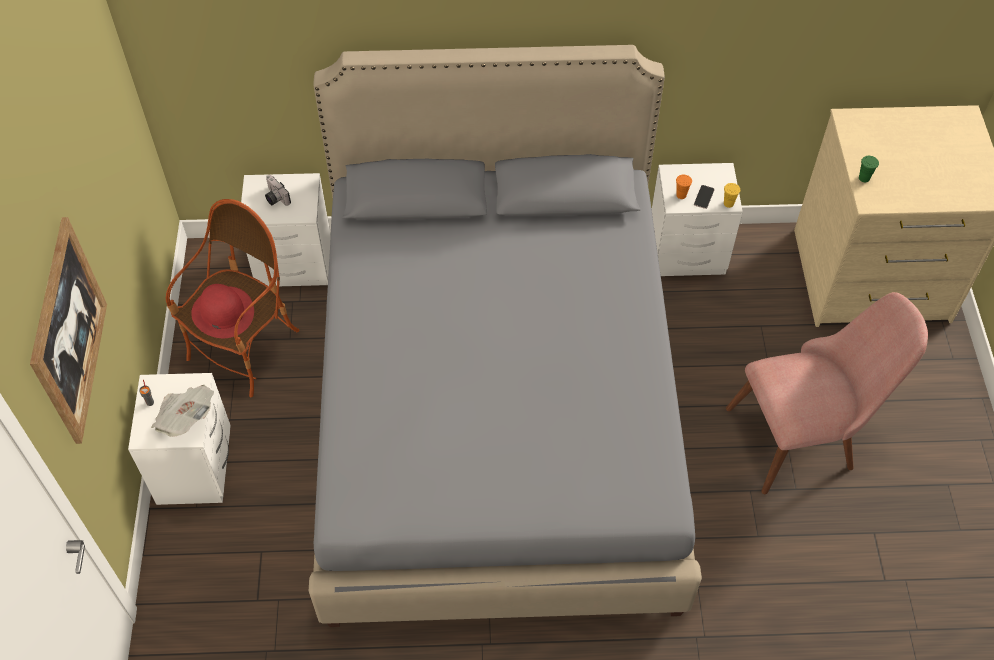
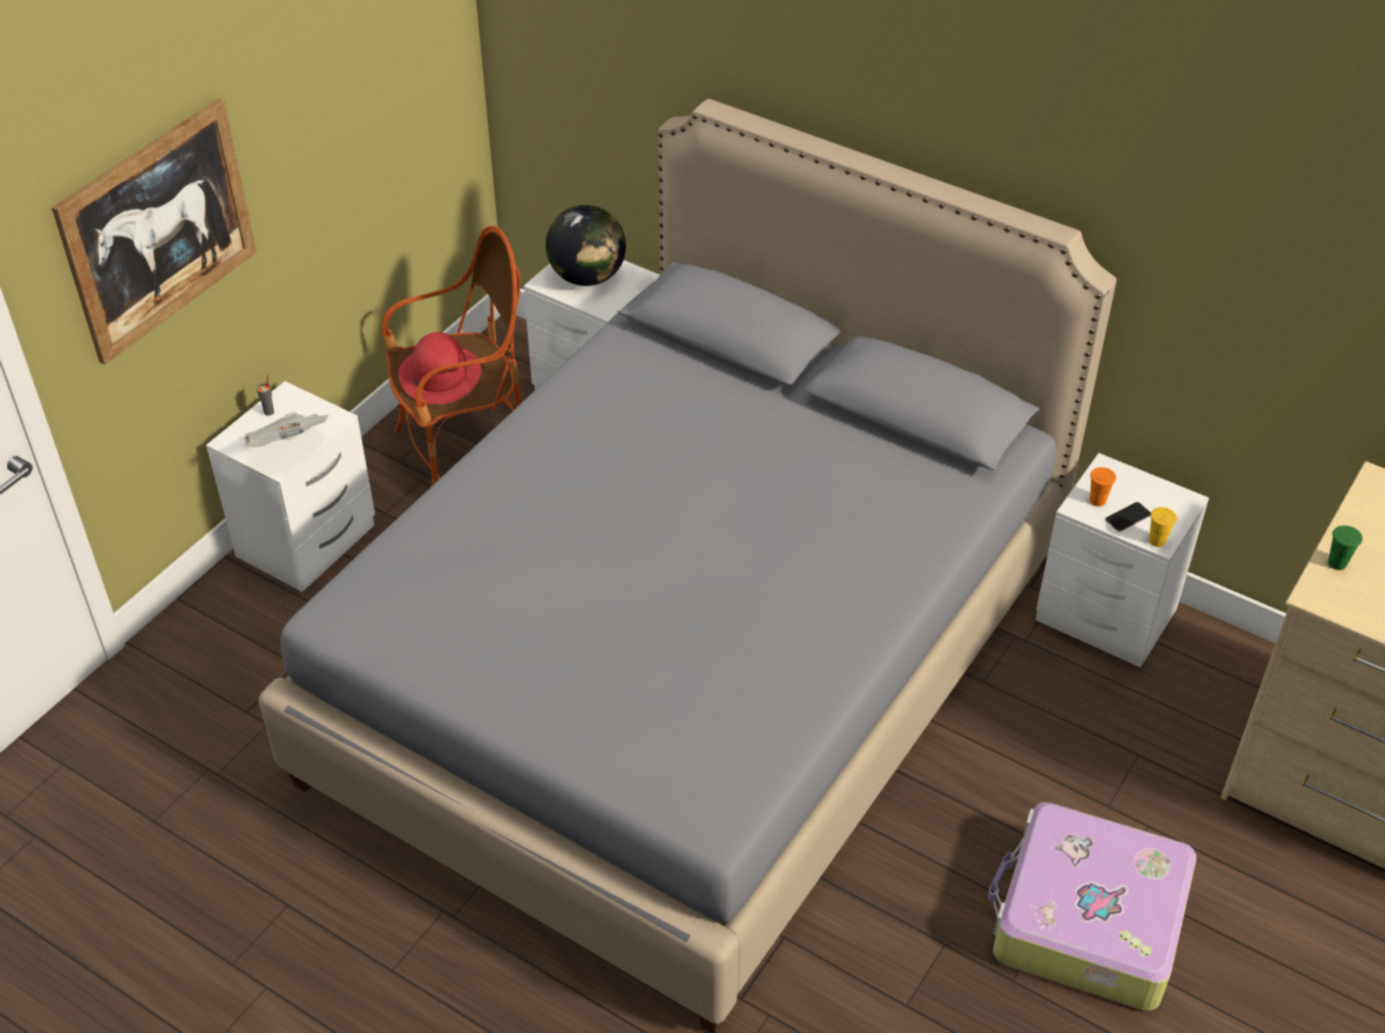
camera: 35 degrees right, 10 degrees down
camera [265,175,291,206] -> globe [546,205,626,286]
pink chair [726,292,928,494] -> suitcase [988,802,1196,1011]

